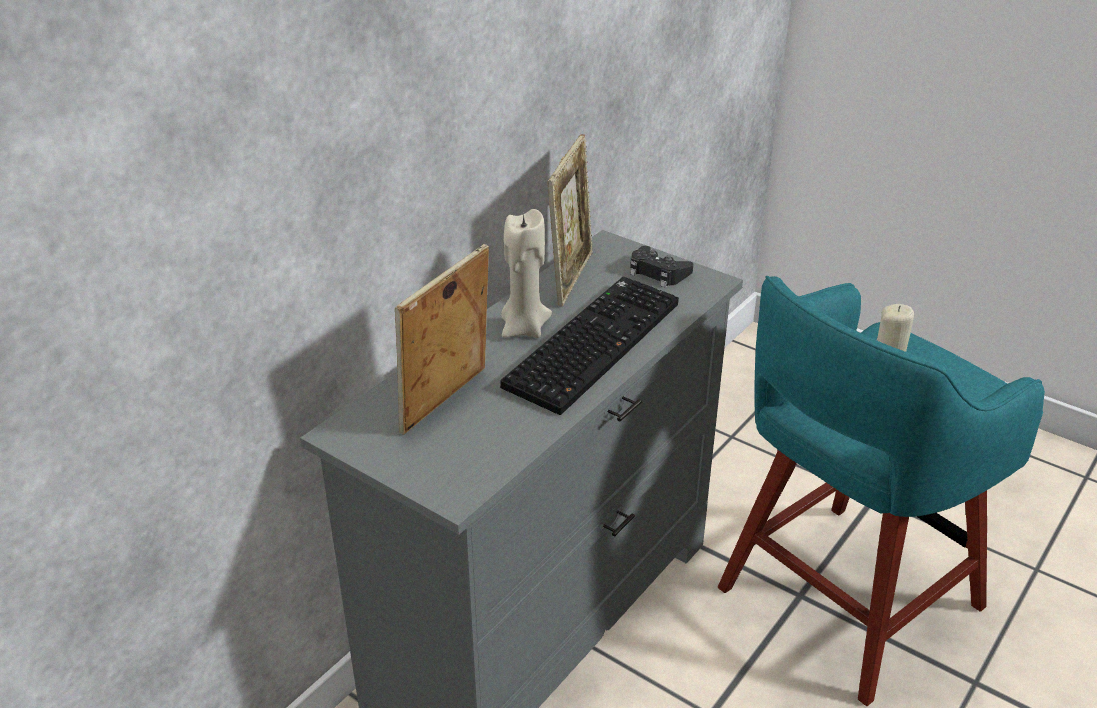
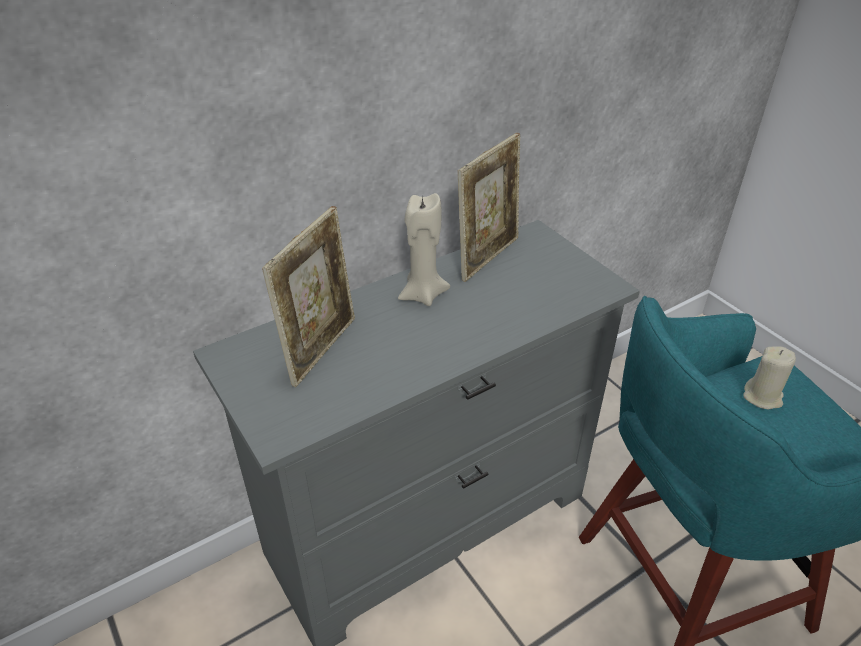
camera: 20 degrees right, 5 degrees up
picture frame [395,244,489,435] -> picture frame turned 150 degrees clockwise [262,206,355,387]
keyboard [500,277,679,415] -> none
black game controller [630,246,693,287] -> none

